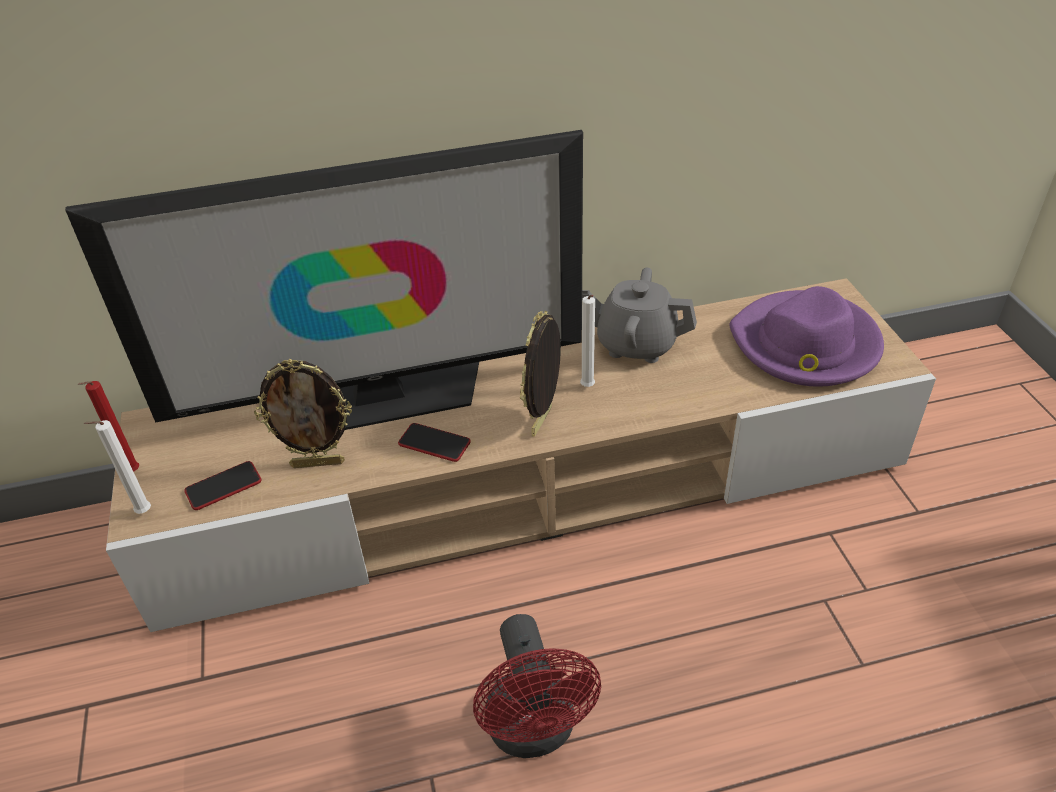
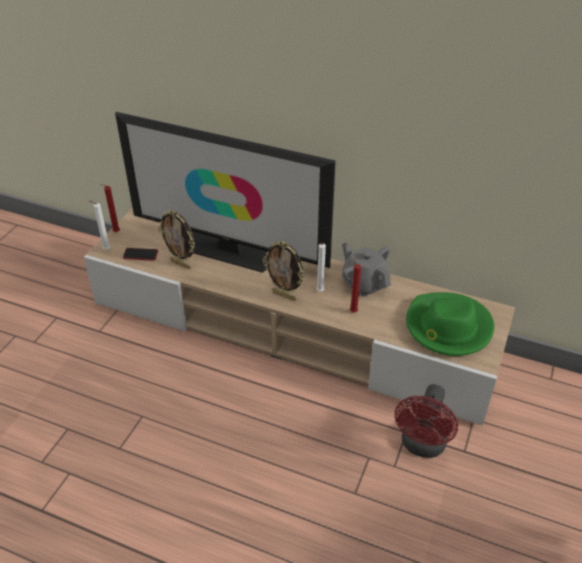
camera: 35 degrees right, 0 degrees up
phone [398,423,471,462] -> none
red fan [473,614,601,758] -> red fan moved to [395,384,458,458]
picture frame [520,311,561,437] -> picture frame turned 120 degrees counterclockwise [263,241,305,301]
purple hat [729,286,884,387] -> green hat [406,292,494,356]
none -> red candle [350,257,361,312]

